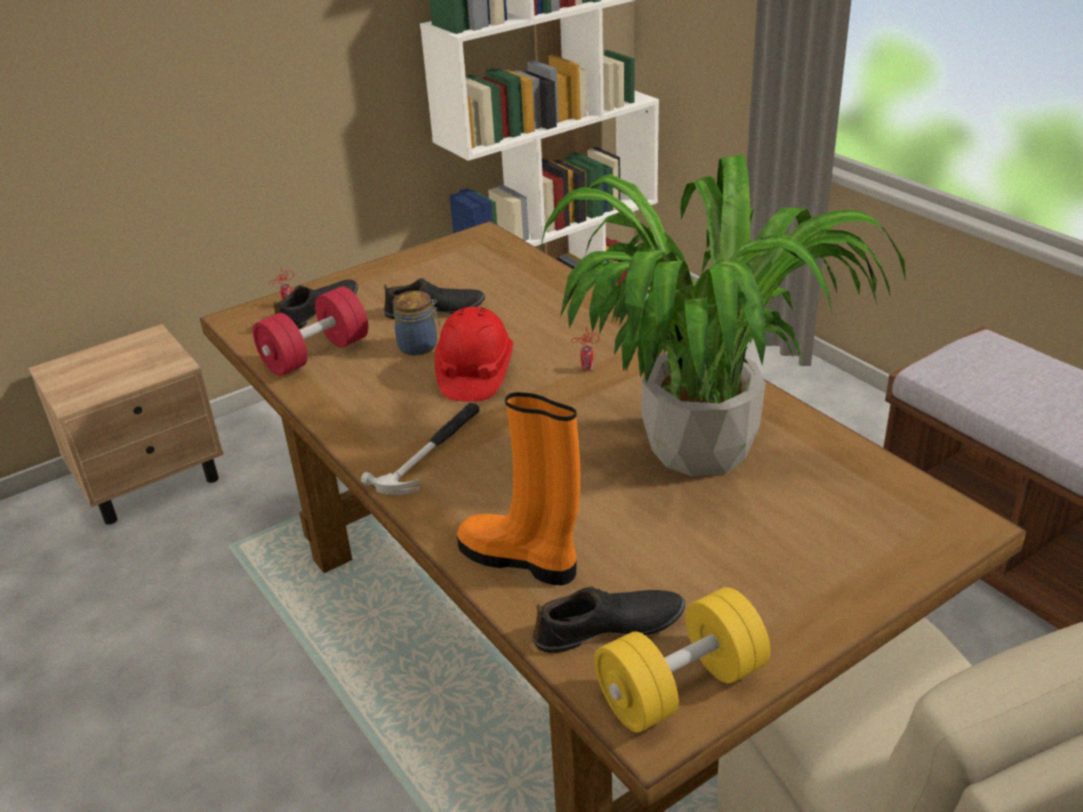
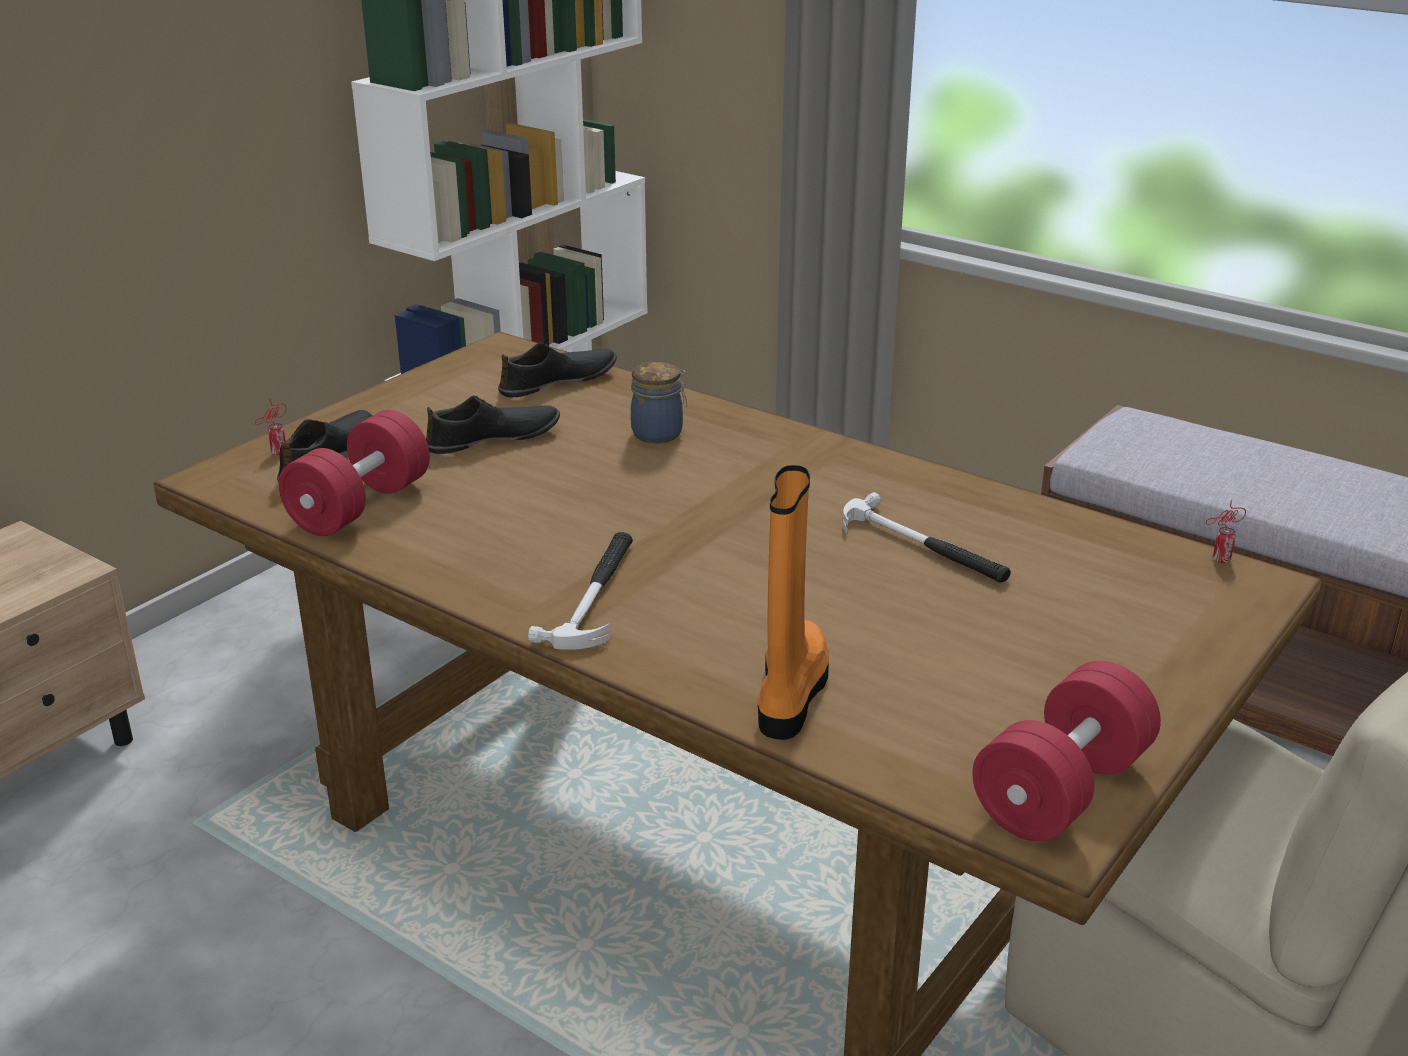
camera: 20 degrees left, 5 degrees down
jar [393,291,441,356] -> jar moved to [631,362,687,443]
red hard hat [435,307,513,402] -> none
orange boot [457,392,580,585] -> orange boot turned 90 degrees clockwise [758,465,829,740]
black shoe [533,586,685,653] -> black shoe moved to [498,342,617,397]
potted plant [540,154,906,476] -> hammer [843,492,1011,583]
can [571,327,599,371] -> can moved to [1206,500,1246,563]
yellow dumbbell [595,587,770,733] -> red dumbbell [973,661,1161,841]

